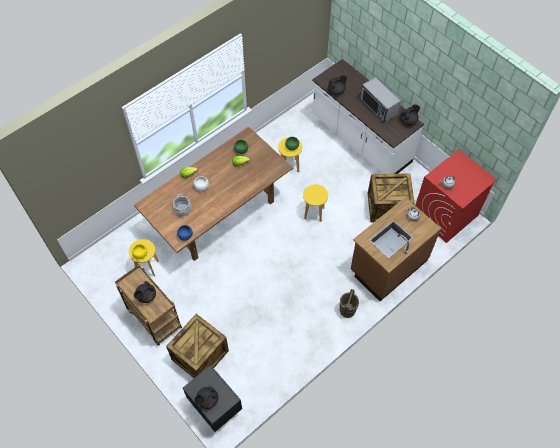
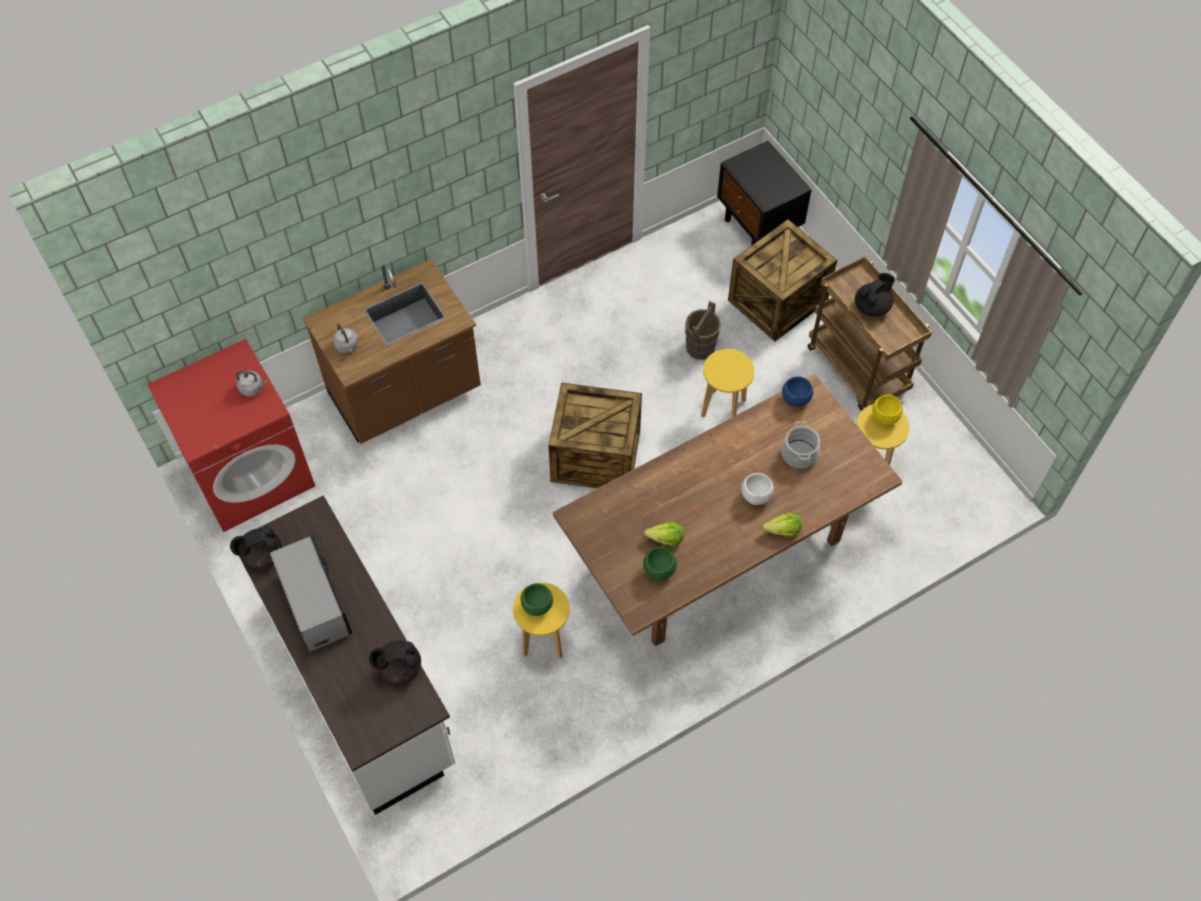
camera: 170 degrees left, 0 degrees up
black teapot [194,386,218,409] -> none
yellow stool [303,184,328,222] -> yellow stool moved to [701,349,755,417]
brown bucket [340,289,359,318] -> brown bucket moved to [685,301,721,360]
crate [368,173,415,223] -> crate moved to [549,383,642,488]

